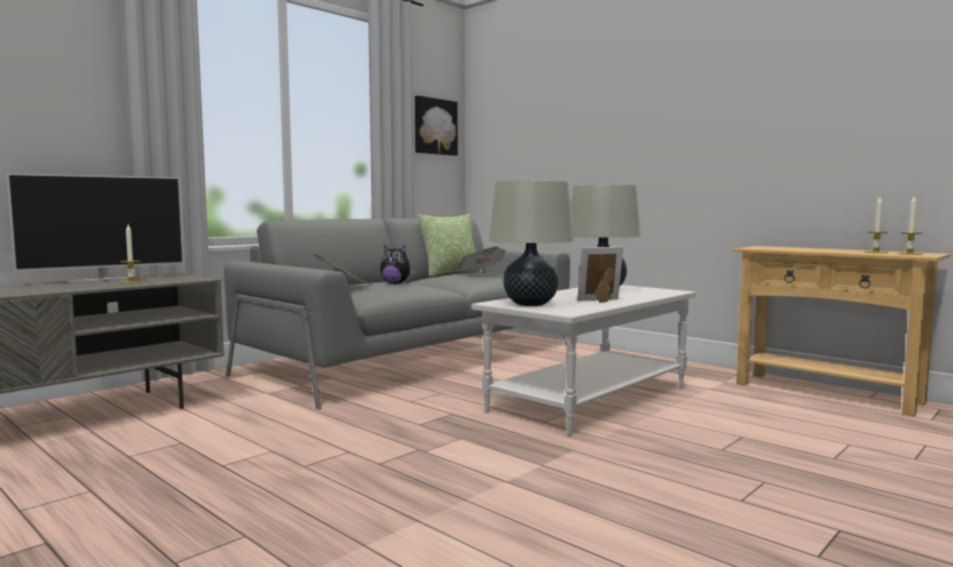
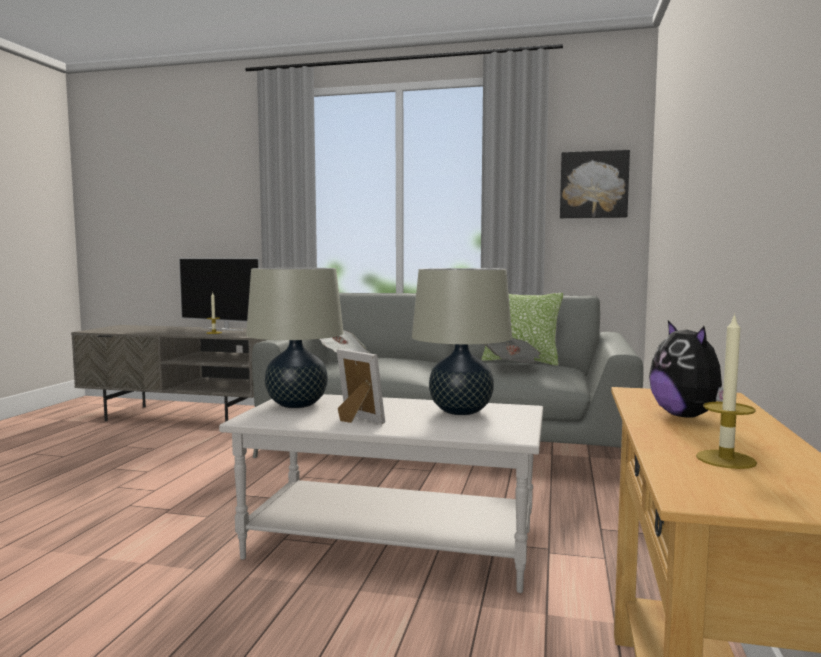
camera: 60 degrees right, 0 degrees up
plush toy [380,245,415,284] -> plush toy moved to [649,320,724,418]
candle [897,197,923,255] -> none

